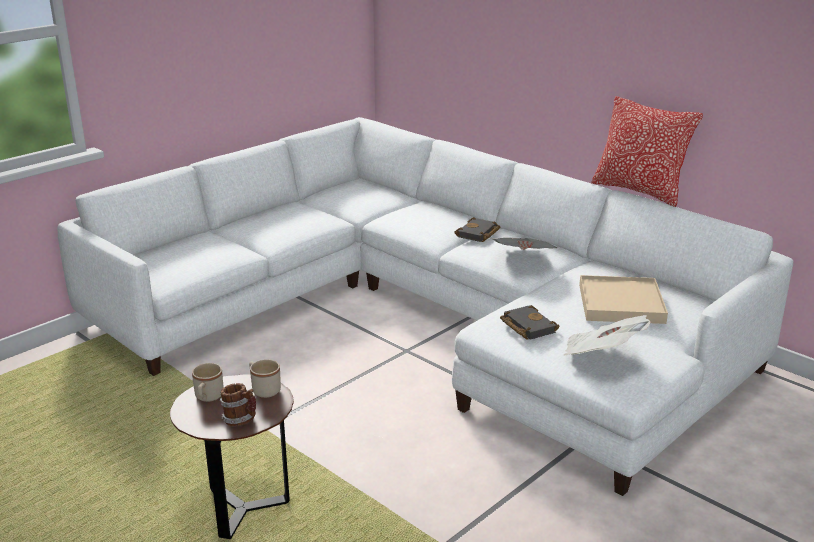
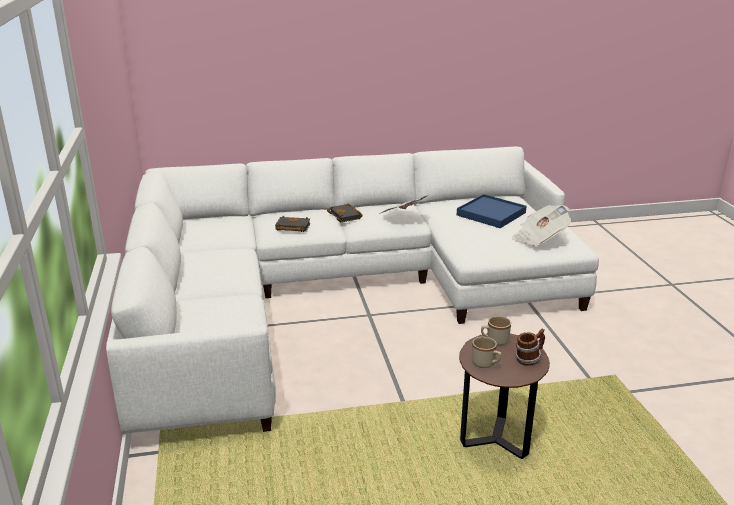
camera: 55 degrees left, 0 degrees up
black book [500,305,560,340] -> black book moved to [275,216,310,232]
beige tray [579,275,668,324] -> blue tray [457,194,527,228]
pillow [591,96,703,207] -> none

